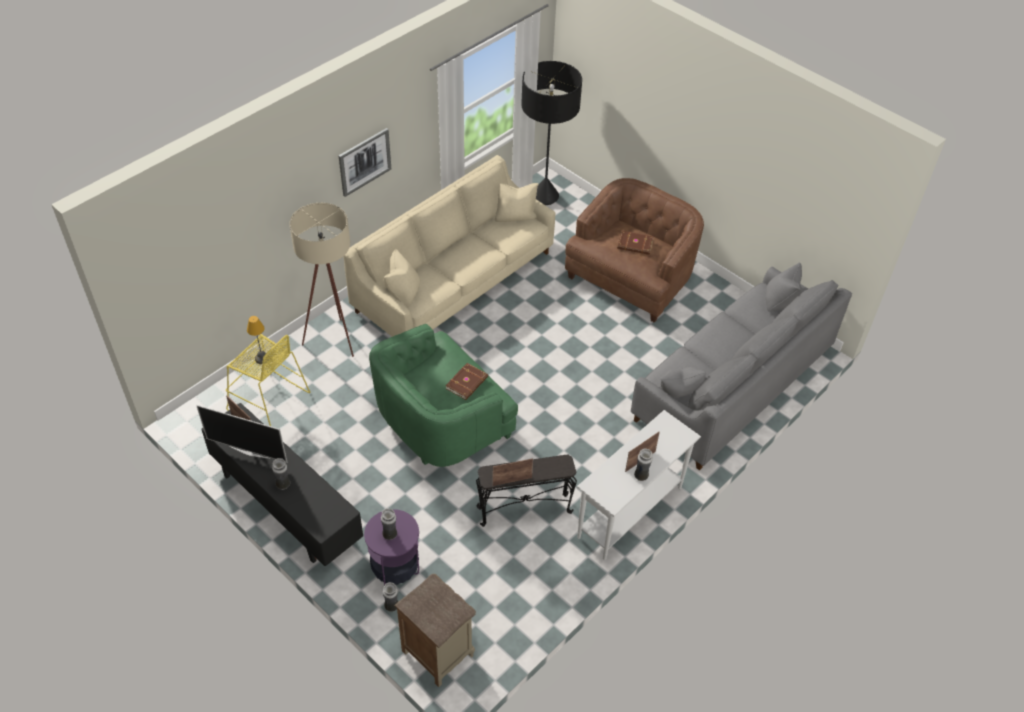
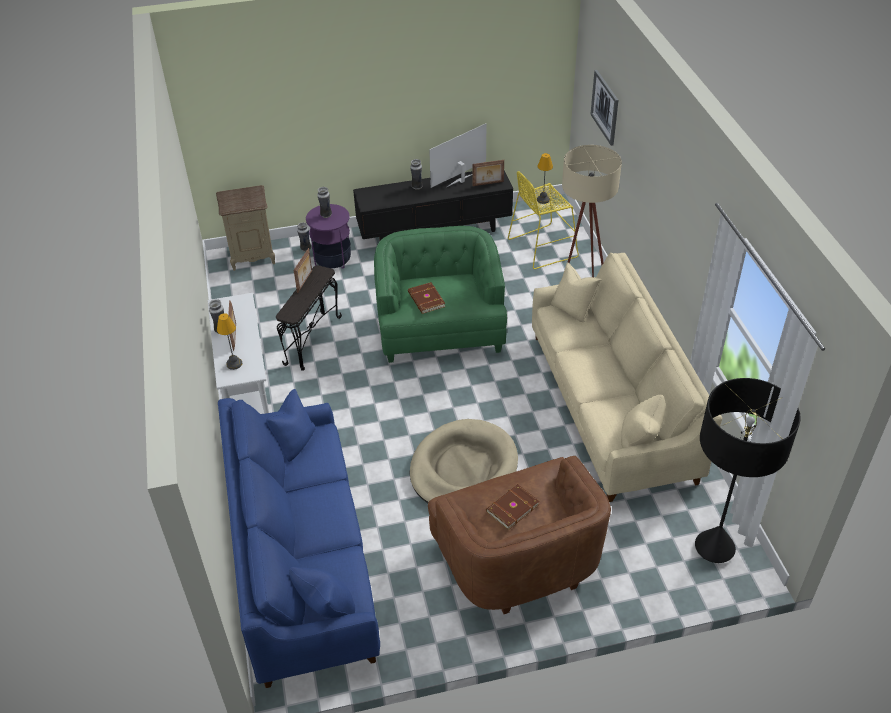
camera: 125 degrees right, 5 degrees down
picture [338,128,391,197] -> picture moved to [590,70,618,146]
grey sofa [631,262,852,470] -> blue sofa [218,389,380,688]
none -> table lamp [217,313,242,370]
none -> beige dog bed [410,419,518,503]

